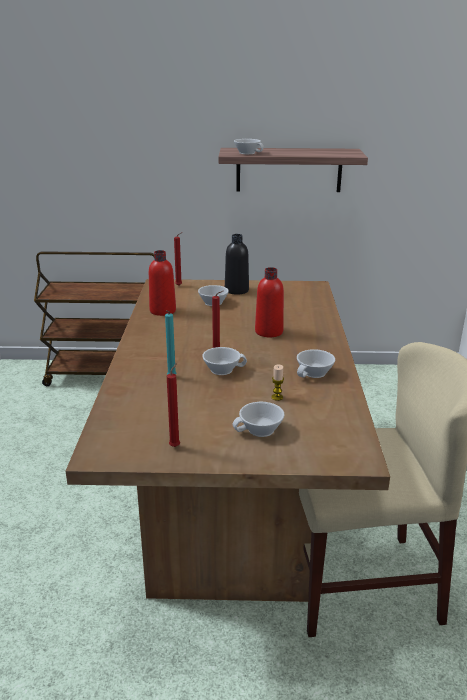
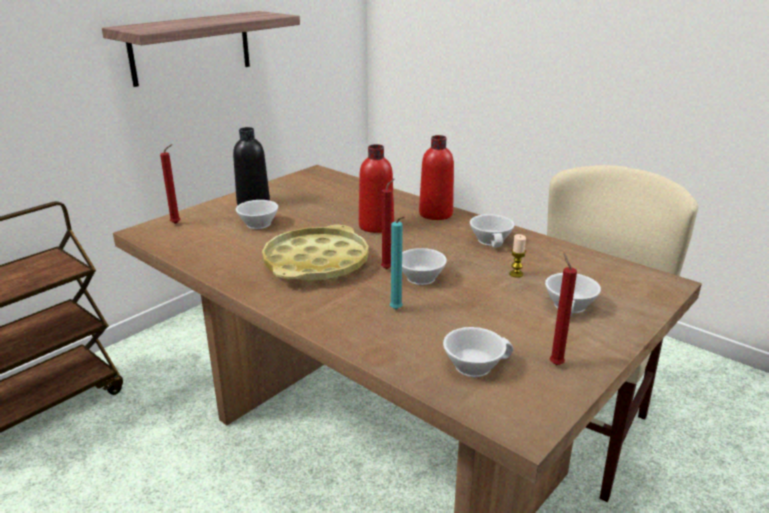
camera: 50 degrees left, 0 degrees up
red bottle [149,250,176,316] -> red bottle moved to [419,135,454,220]
white cup [234,139,264,154] -> white cup moved to [443,327,513,377]
none -> yellow tray [262,224,369,282]

